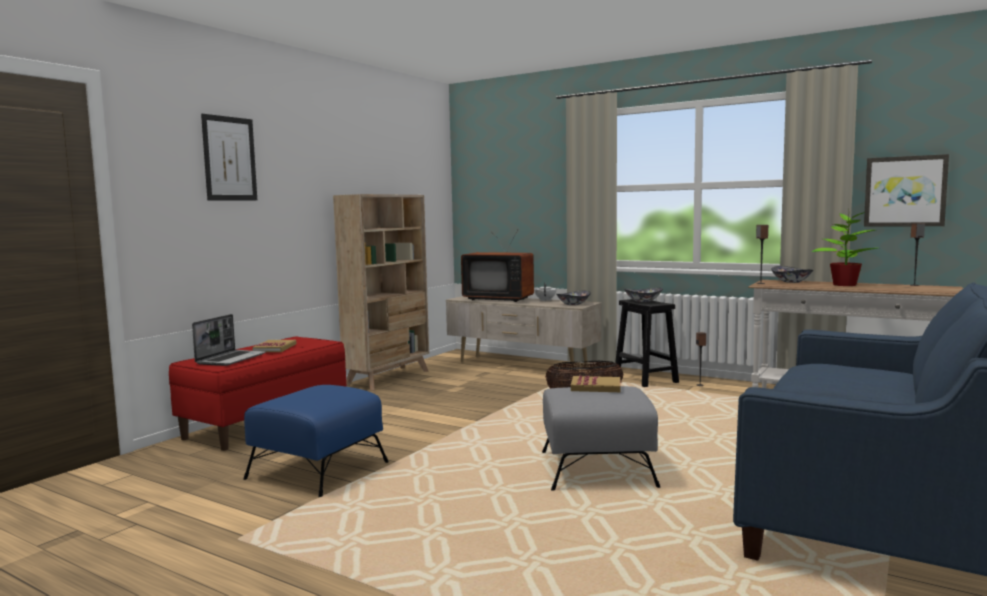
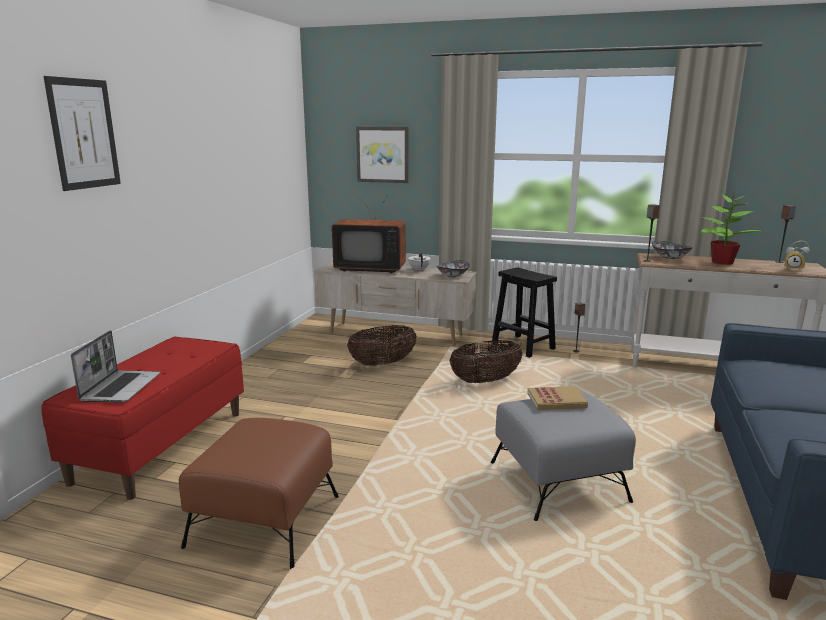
camera: 15 degrees left, 10 degrees up
blue ottoman [243,385,388,498] -> brown ottoman [179,418,339,569]
book [252,340,296,352] -> none
beige bookcase [333,194,429,391] -> none
bowl [624,288,663,302] -> none
picture [864,154,949,227] -> picture moved to [356,127,409,183]
none -> basket [347,325,417,366]
none -> alarm clock [784,241,810,270]

